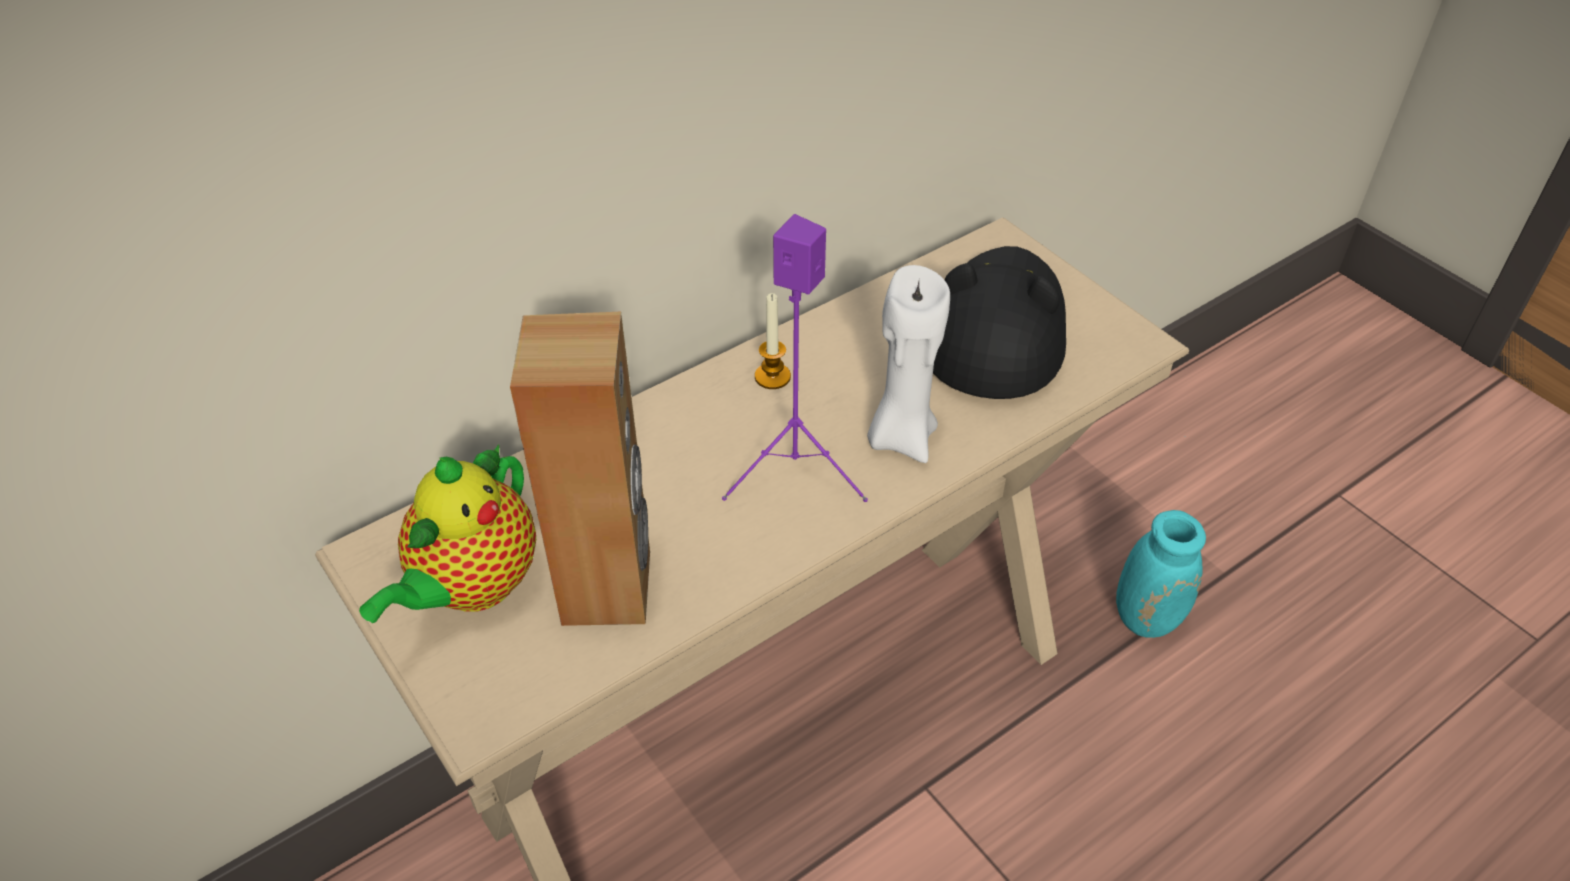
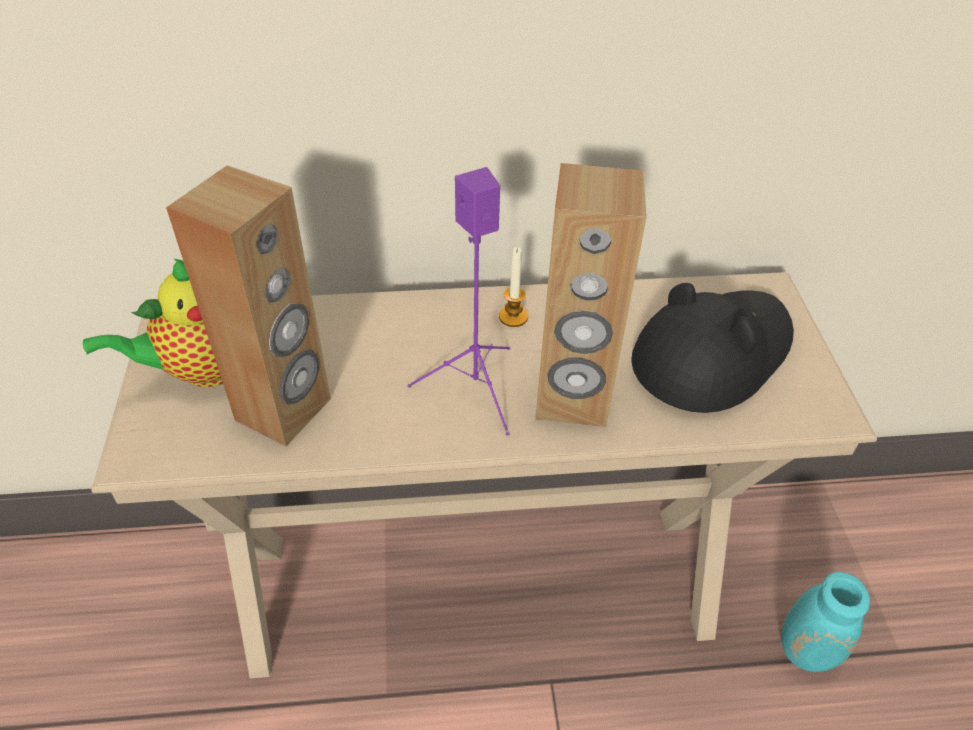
camera: 30 degrees right, 0 degrees up
white candle [867,265,950,463] -> brown speaker [535,163,647,427]

